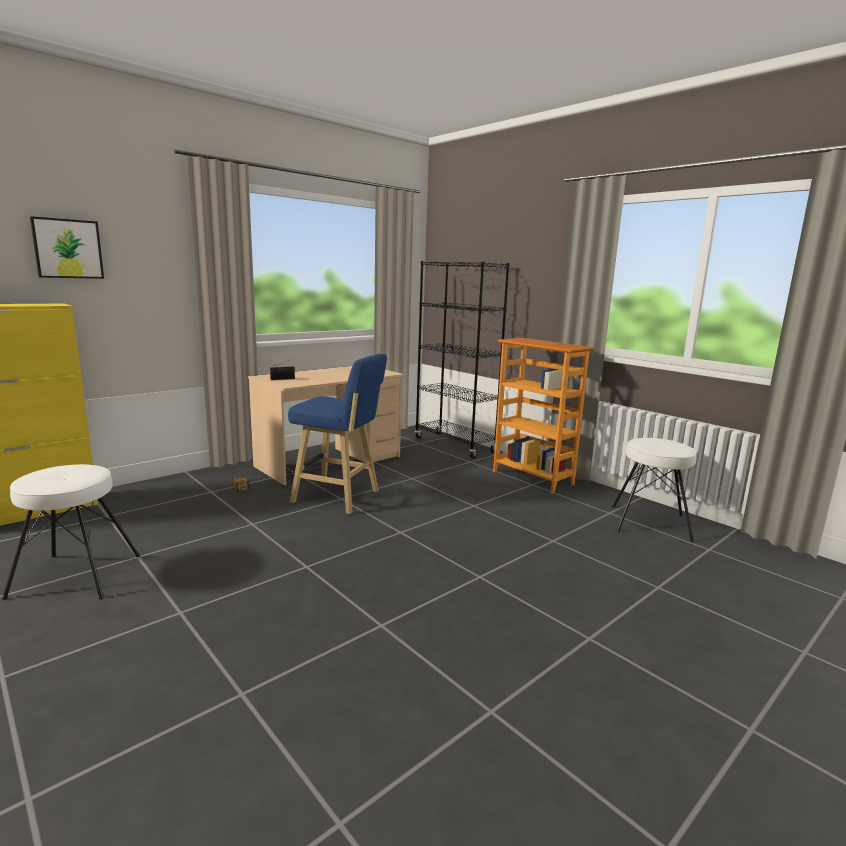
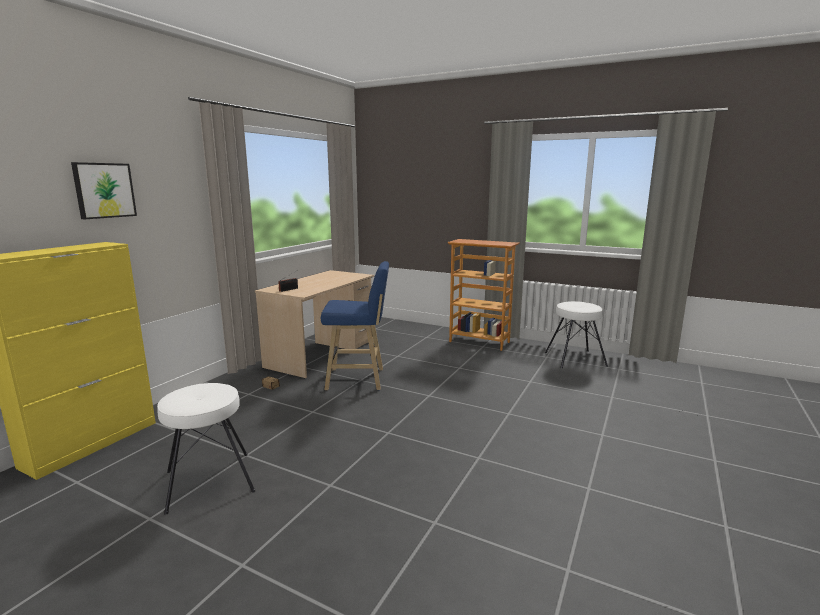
camera: 20 degrees left, 0 degrees up
black bookcase [415,261,510,458] -> none

